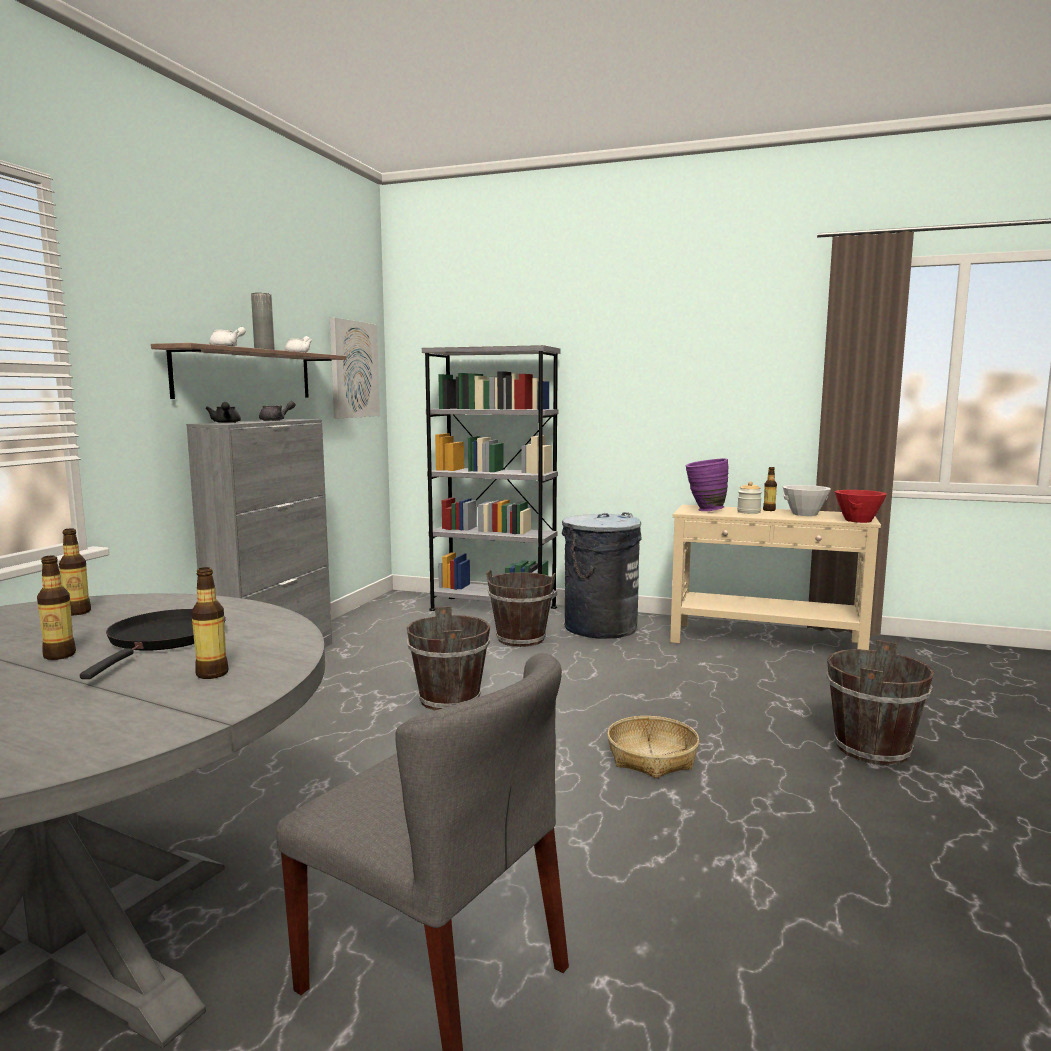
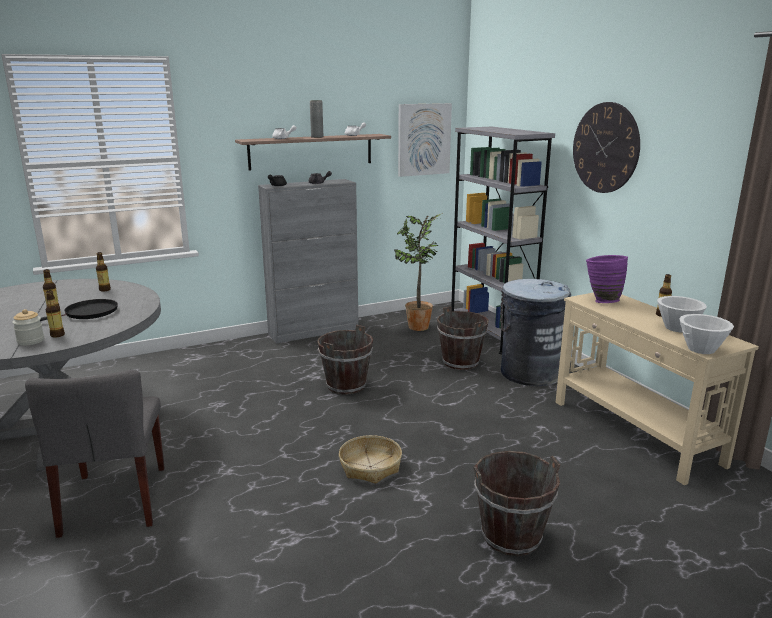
camera: 45 degrees right, 10 degrees up
jar [737,481,762,514] -> jar moved to [12,309,44,345]
red bowl [835,490,887,523] -> white bowl [679,314,734,354]
none -> potted plant [394,213,443,331]
none -> wall clock [573,102,640,193]

